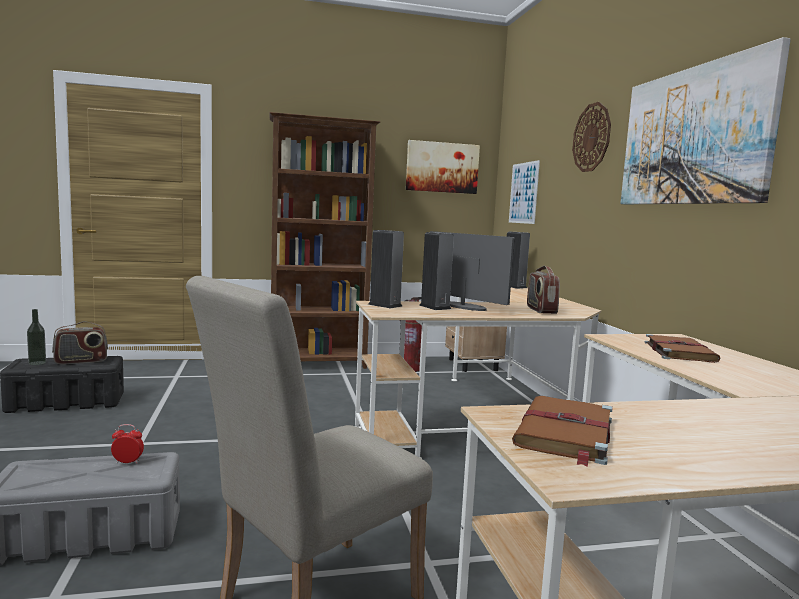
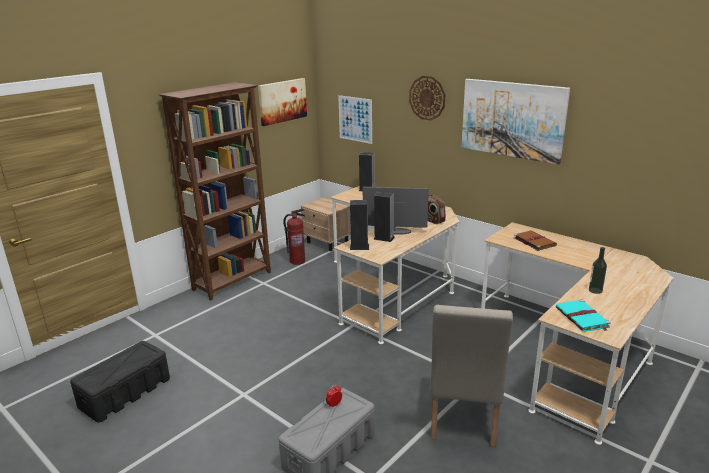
camera: 35 degrees left, 15 degrees up
bottle [27,309,46,365] -> bottle moved to [589,247,607,294]
radio [52,321,108,364] -> none
brown book [512,396,613,467] -> turquoise book [556,300,611,332]

